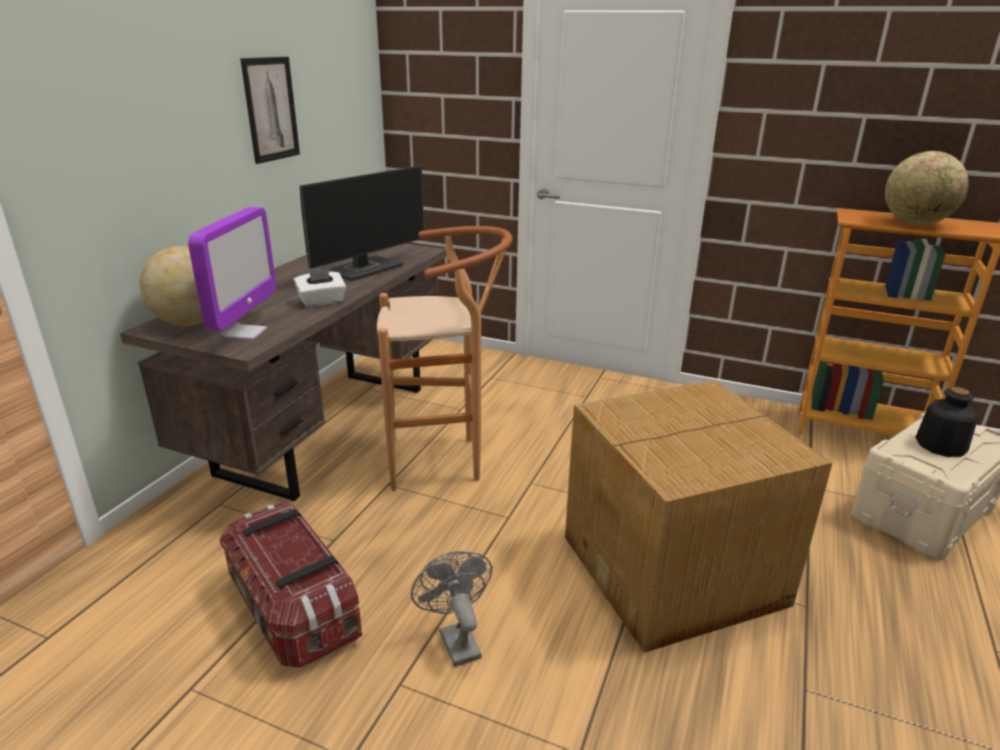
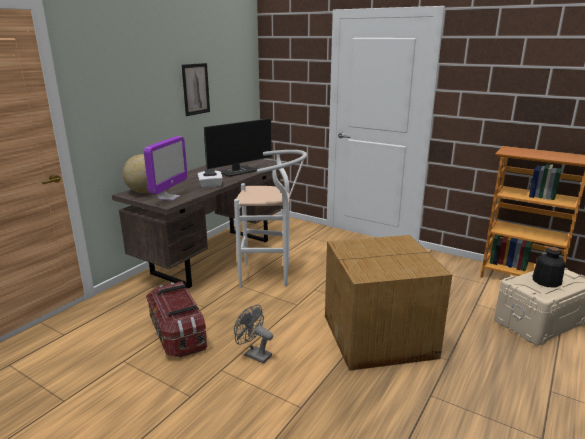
camera: 10 degrees right, 5 degrees down
brown stool [377,226,512,491] -> white stool [234,150,307,288]
grey fan [411,551,492,667] -> grey fan turned 45 degrees counterclockwise [234,305,273,364]
globe [885,151,969,225] -> none

